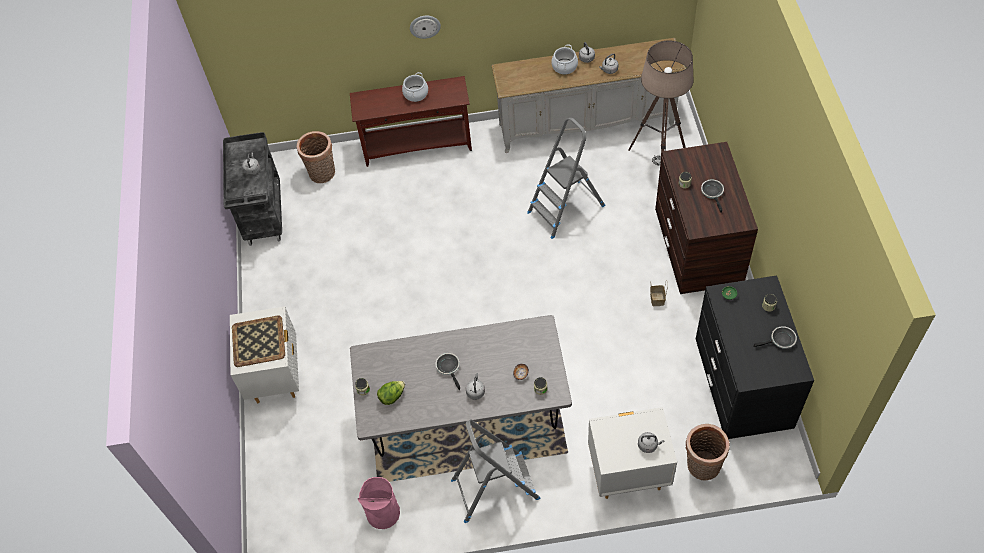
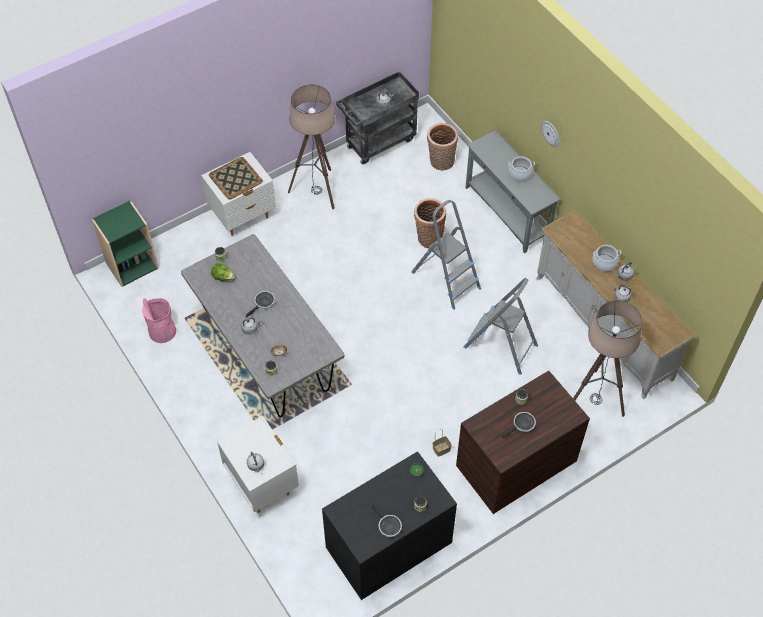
camera: 60 degrees right, 0 degrees up
brown console table [350,76,472,167] -> grey console table [465,130,561,253]
grey step ladder [451,419,541,523] -> grey step ladder moved to [411,200,481,310]
basket [686,424,730,480] -> basket moved to [414,198,446,249]
none -> green bookcase [92,200,159,287]
none -> floor lamp [288,85,335,209]

